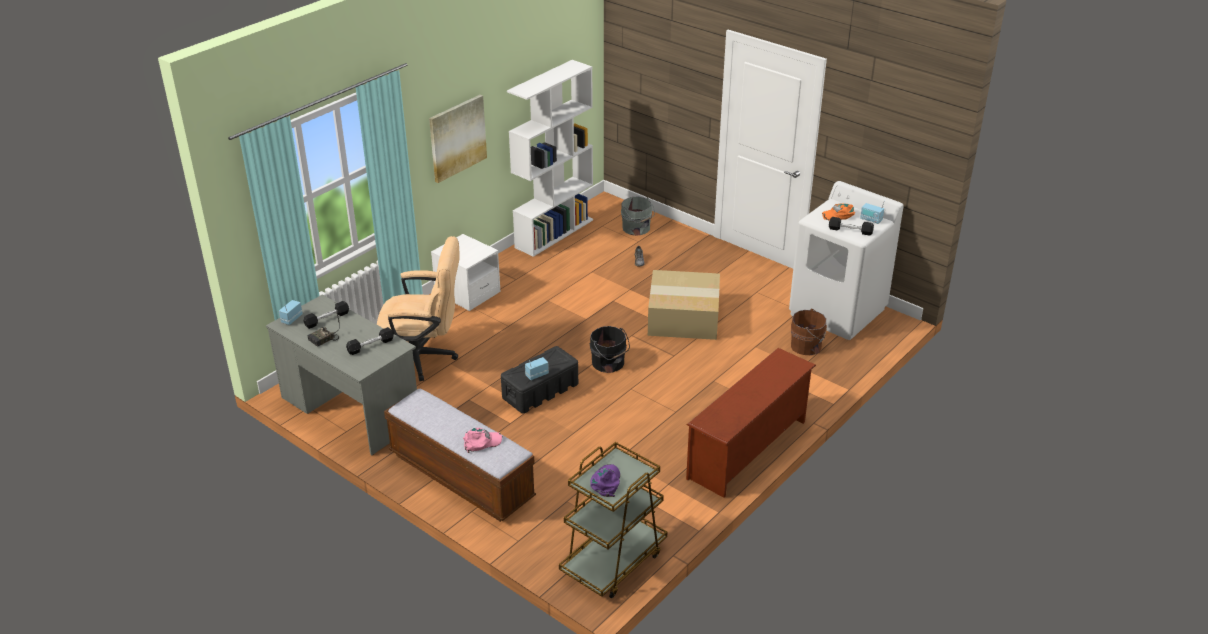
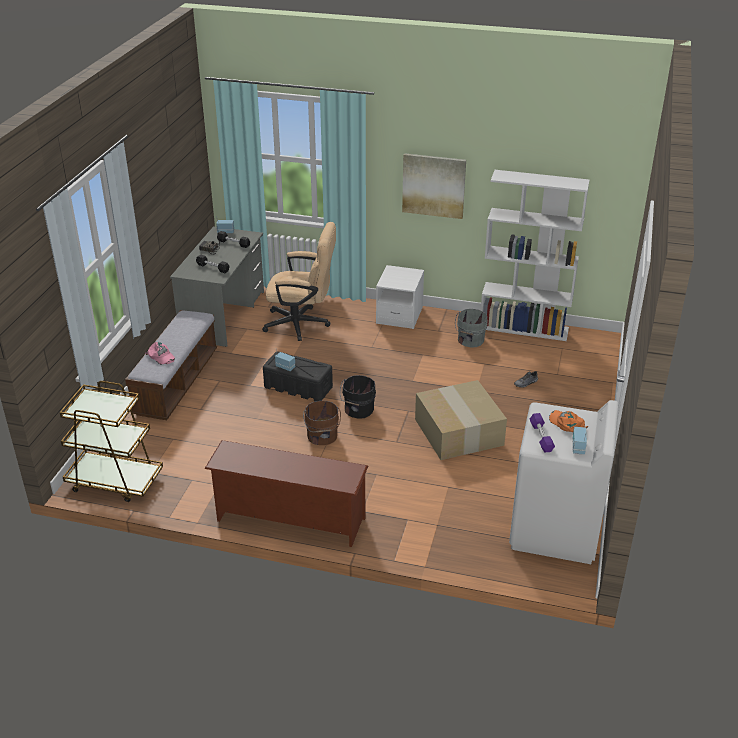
camera: 65 degrees right, 0 degrees up
beige office chair [377,236,460,381] -> beige office chair turned 60 degrees counterclockwise [262,222,336,341]
purple cap [590,464,620,497] -> none
grey bucket [621,197,655,236] -> grey bucket moved to [455,309,488,348]
brown bucket [791,309,827,355] -> brown bucket moved to [303,401,341,445]
black dumbbell [829,217,874,236] -> purple dumbbell [530,413,555,452]

